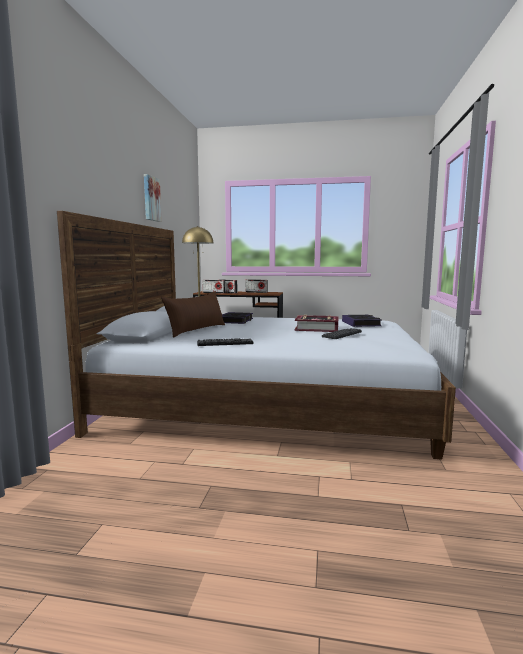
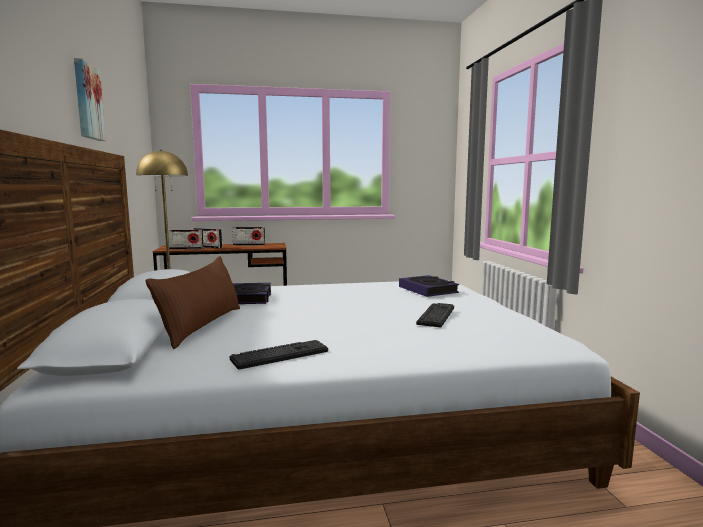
camera: 20 degrees left, 0 degrees up
book [295,315,338,332] -> none

